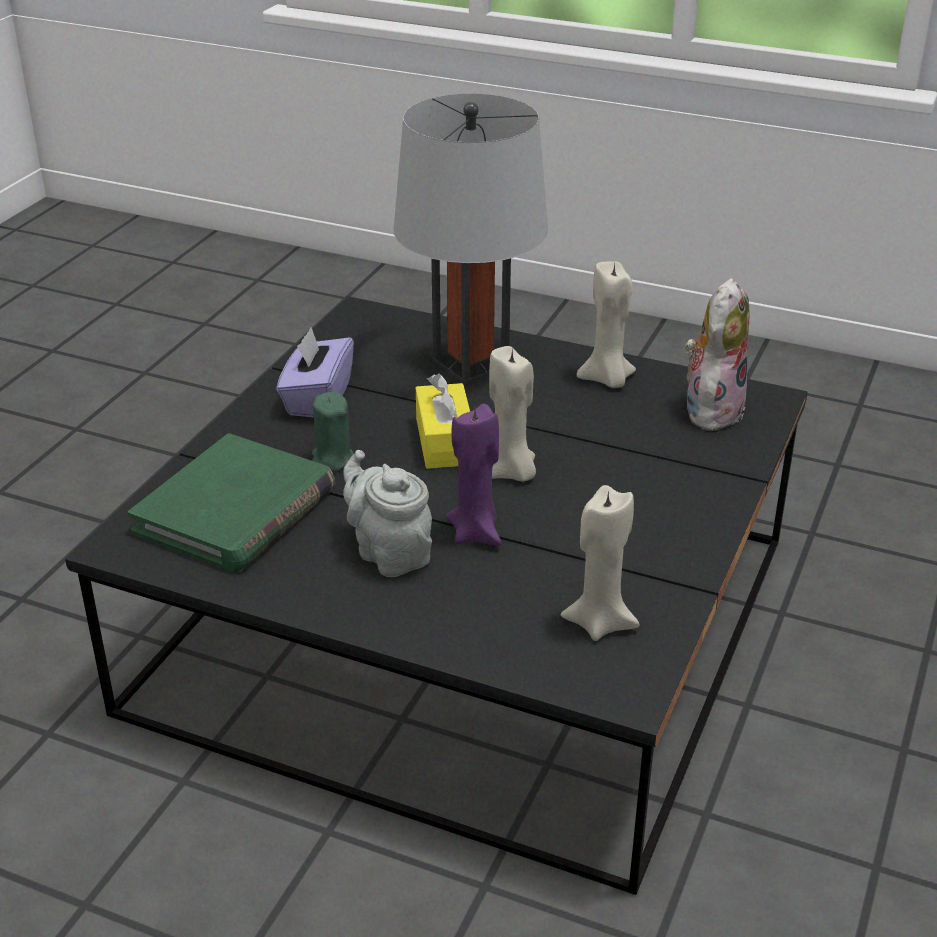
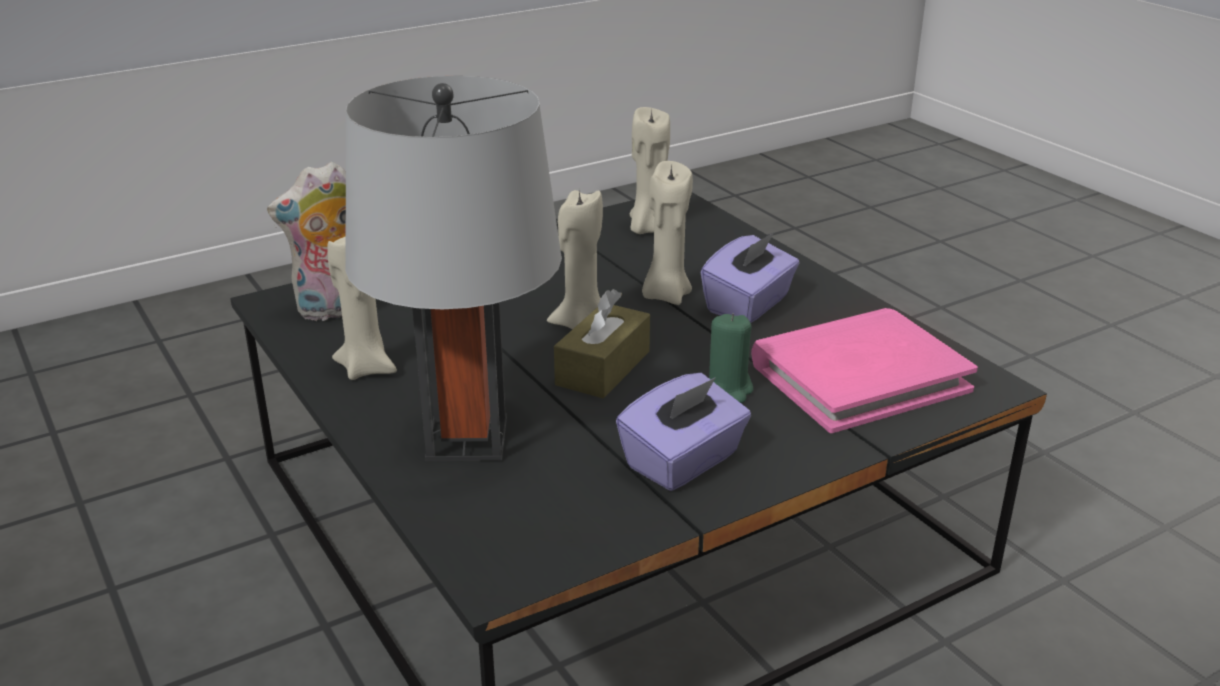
camera: 145 degrees left, 5 degrees down
green book [128,433,335,573] -> pink book [751,308,978,433]
grey teapot [343,450,432,577] -> purple tissue box [701,232,799,323]
yellow tissue box [416,374,470,469] -> brown tissue box [554,289,650,398]
purple candle [446,404,502,546] -> beige candle [642,161,693,305]

